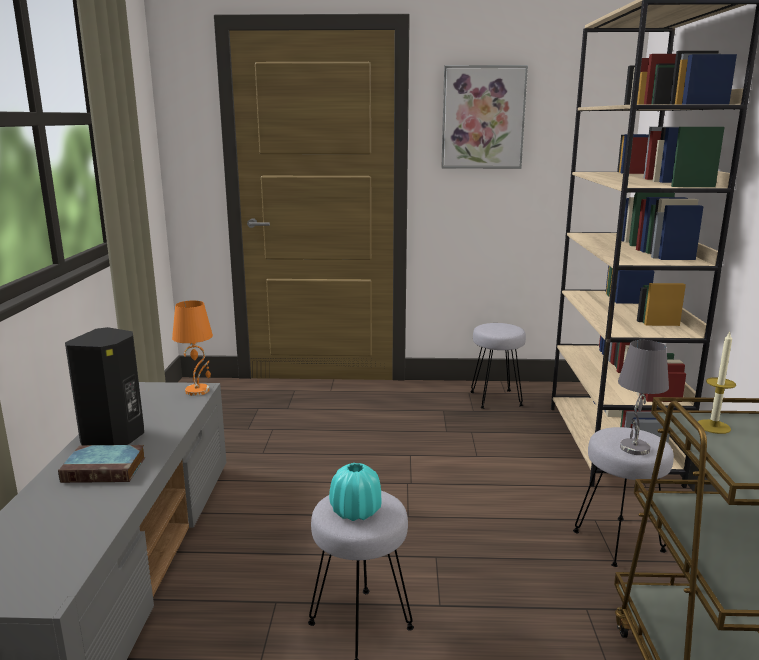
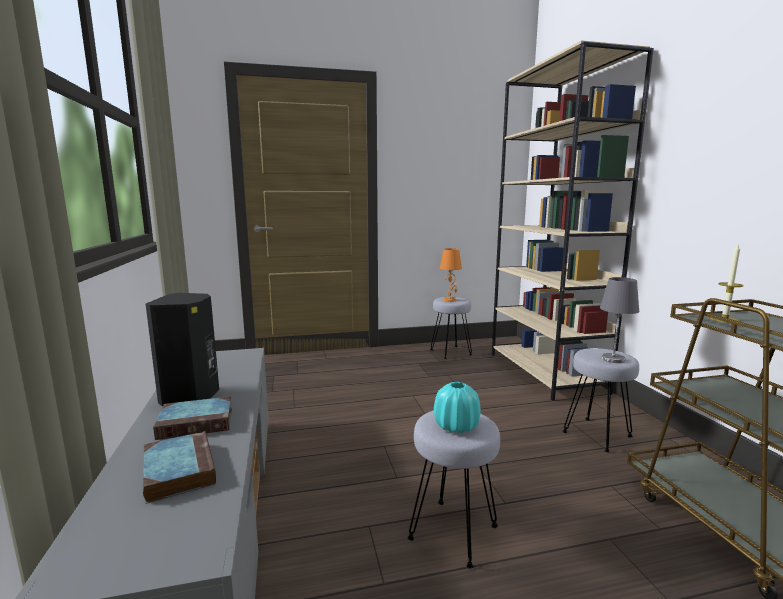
camera: 15 degrees left, 5 degrees down
orange table lamp [172,300,213,396] -> orange table lamp moved to [440,248,462,302]
picture [441,65,528,169] -> none
none -> book [143,431,216,504]

